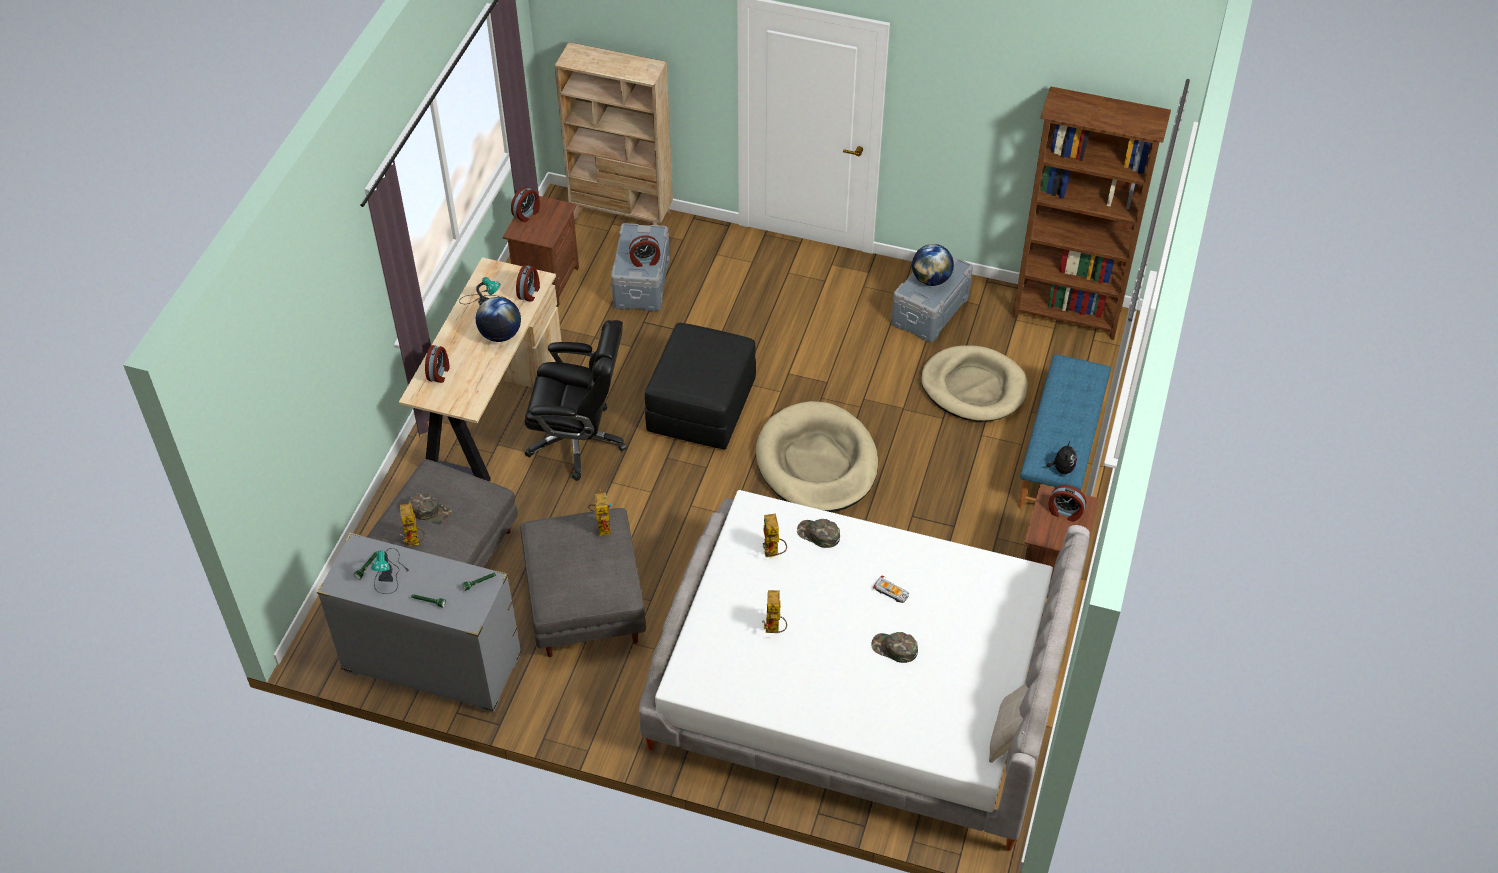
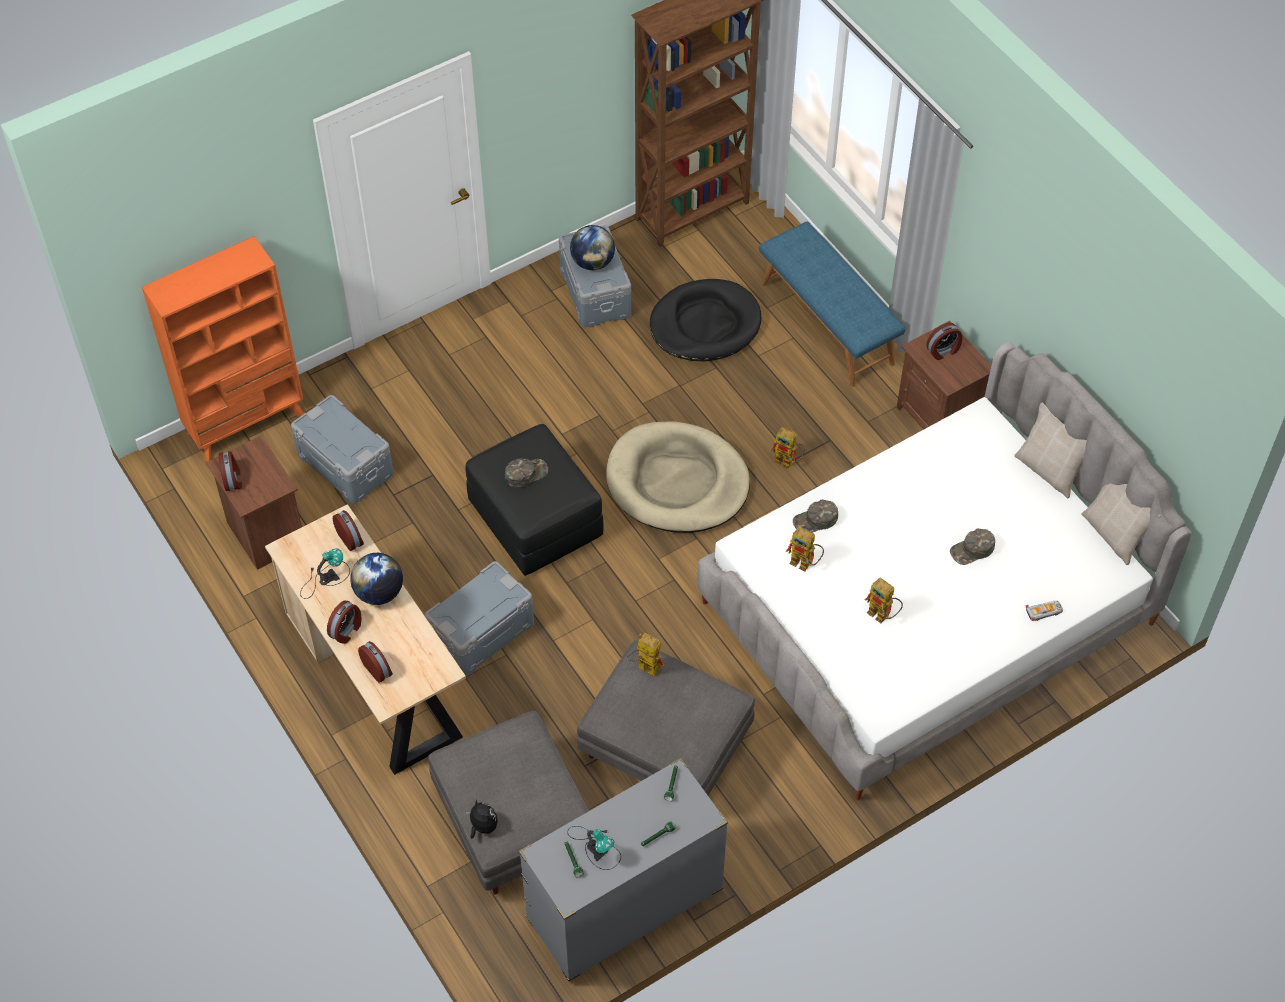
camera: 50 degrees left, 5 degrees up
toy robot [400,503,425,546] -> toy robot moved to [770,427,805,469]
green cap [409,492,452,524] -> green cap moved to [505,458,548,488]
black office chair [524,320,627,481] -> grey storage box [424,561,534,676]
beige bookcase [555,42,673,225] -> orange bookcase [142,236,304,462]
alarm clock [629,235,660,267] -> alarm clock moved to [327,600,361,644]
toy car [873,575,909,603] -> toy car moved to [1025,601,1063,621]
beige dog bed [921,345,1028,422] -> black dog bed [649,279,761,362]
plush toy [1047,442,1077,474] -> plush toy moved to [466,799,498,839]
none -> beige pillow [1014,403,1087,498]

